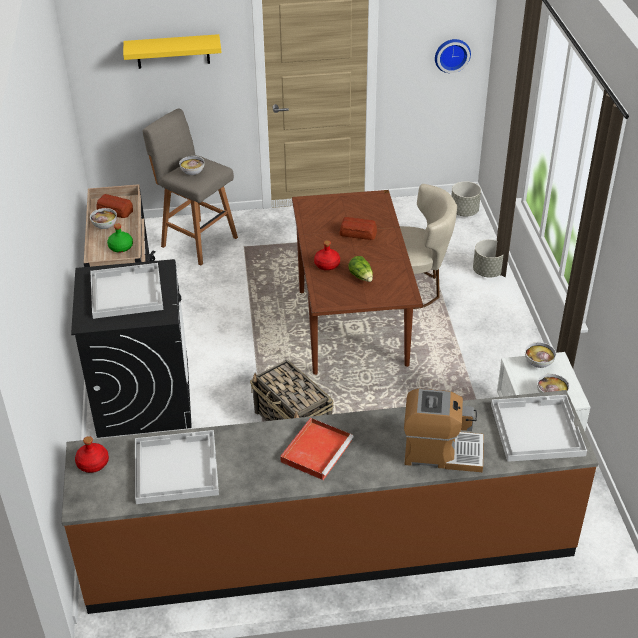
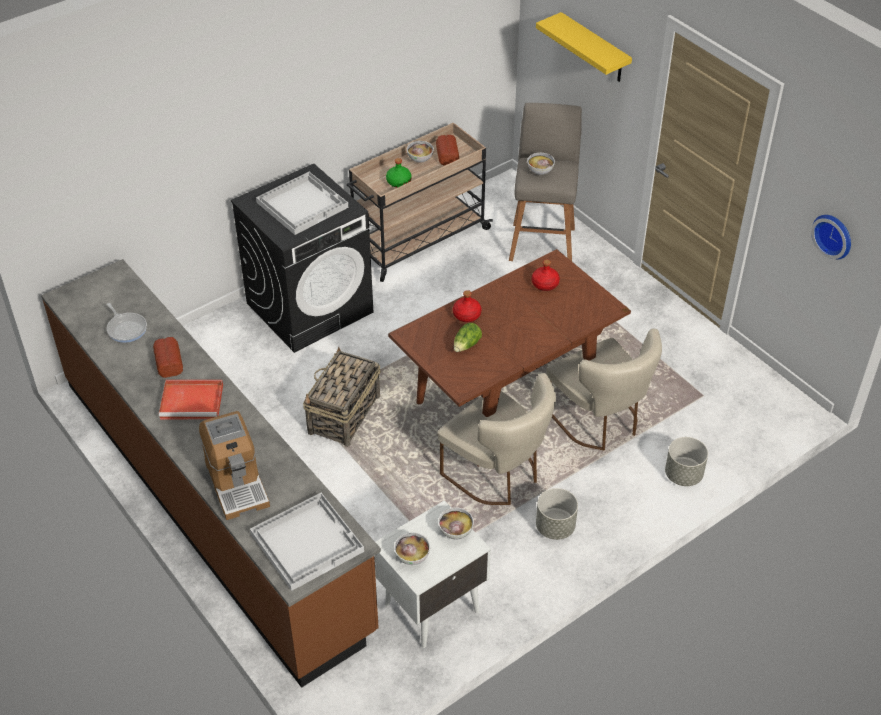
camera: 60 degrees right, 5 degrees up
red bottle [75,436,109,473] -> red bottle moved to [532,259,560,291]
white tray [135,430,219,504] -> frying pan [107,303,147,343]
bread [339,217,377,240] -> bread moved to [153,337,183,378]
grey planter [451,181,481,217] -> grey planter moved to [536,488,578,540]
none -> beige chair [438,373,556,505]

